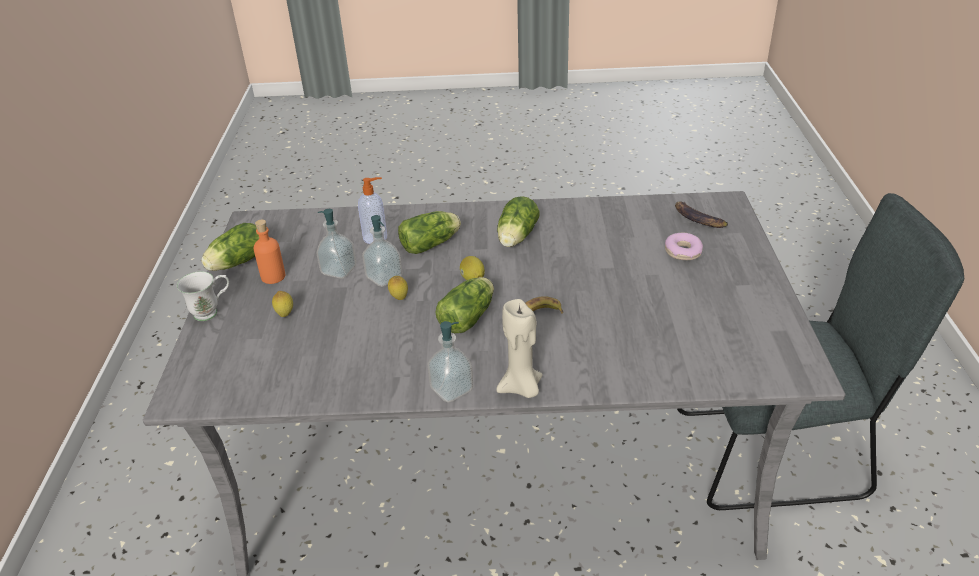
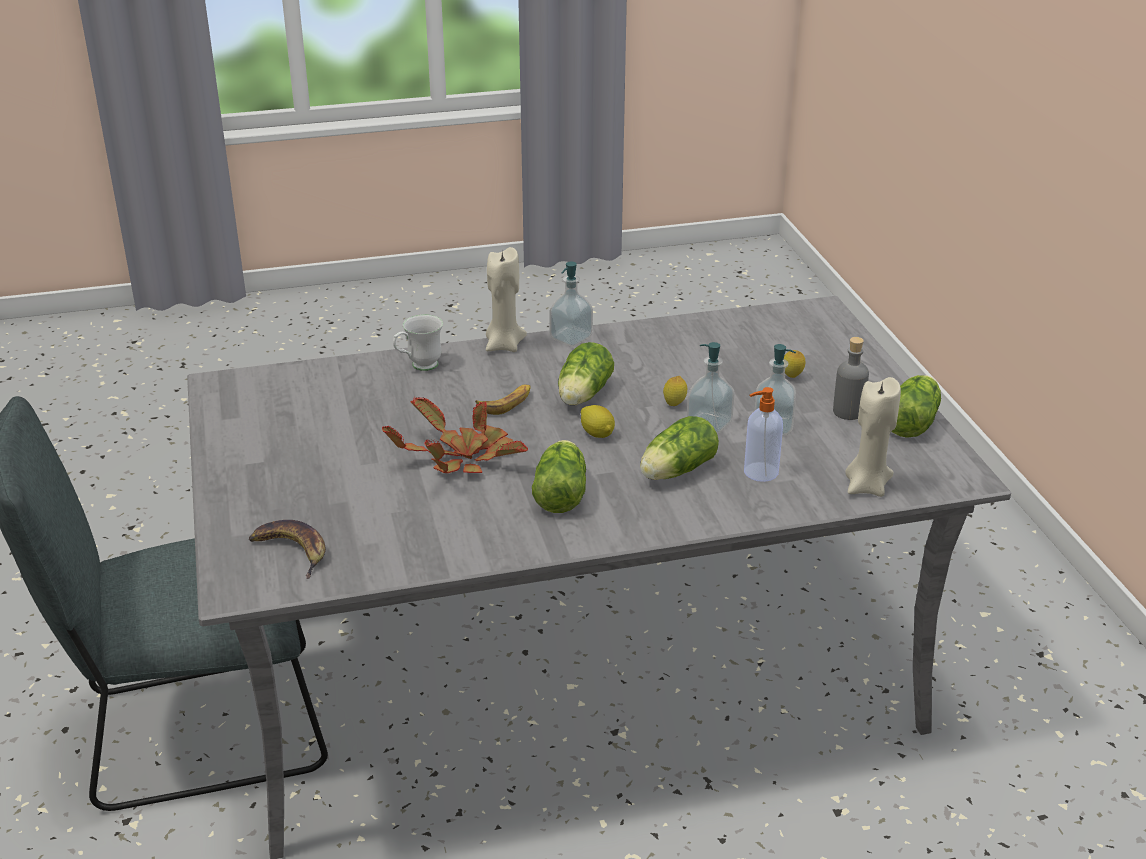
camera: 165 degrees right, 5 degrees down
white mug [177,271,229,321] -> white mug moved to [393,315,443,371]
orange bottle [254,220,285,284] -> grey bottle [833,337,869,420]
donut [665,233,703,260] -> none
none -> potted plant [382,396,528,473]
none -> beige candle [845,377,901,497]

